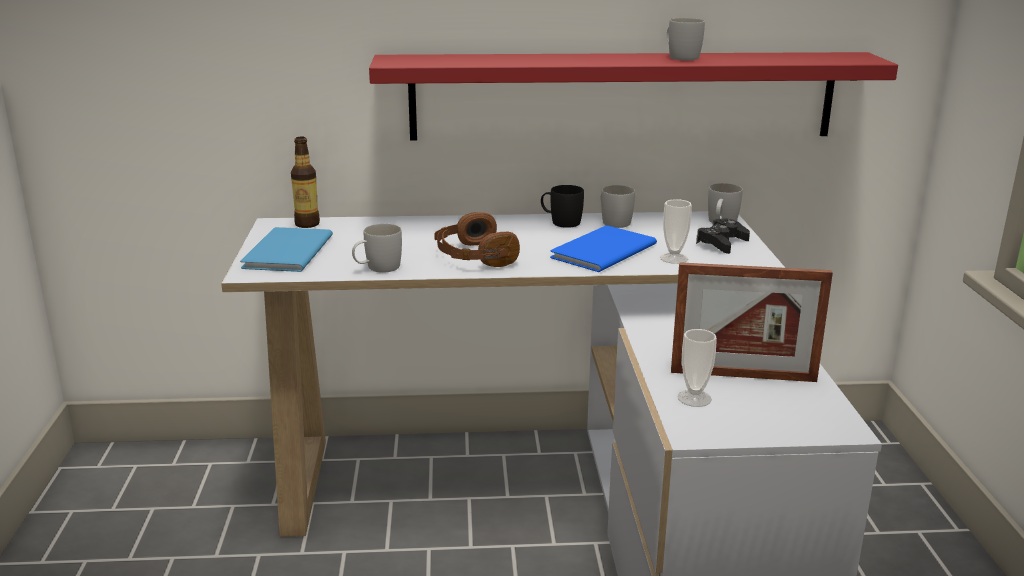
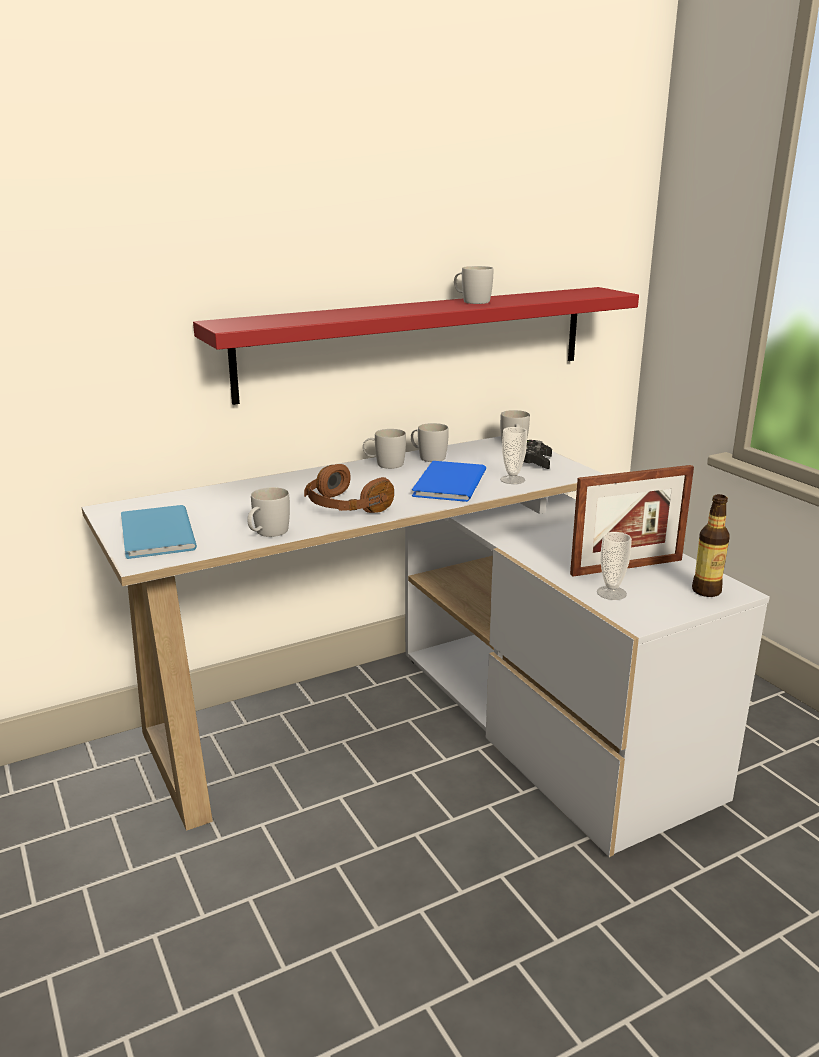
camera: 25 degrees left, 0 degrees up
bottle [291,136,320,228] -> bottle moved to [692,494,730,597]
black mug [541,185,584,228] -> white mug [363,429,406,469]

